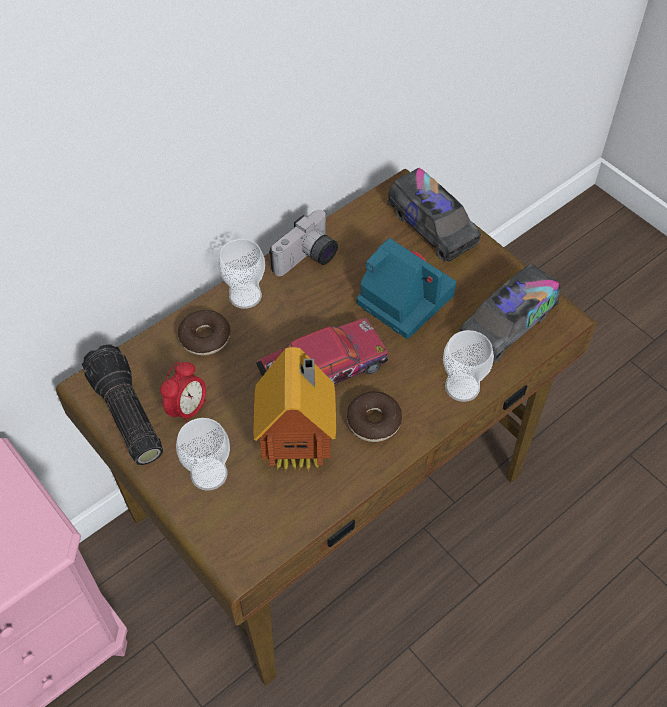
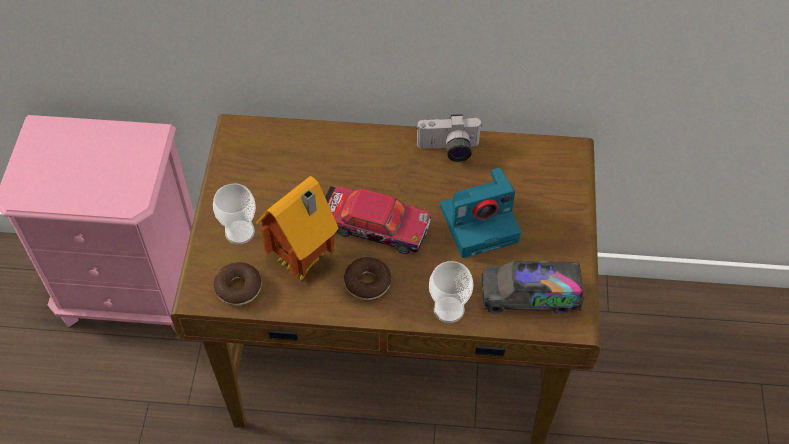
camera: 45 degrees right, 0 degrees up
flashlight [82,344,163,465] -> none
alarm clock [160,362,207,423] -> none
donut [178,310,230,355] -> donut moved to [214,262,262,305]
cup [218,239,265,309] -> none
camera [357,238,456,339] -> camera turned 75 degrees clockwise [440,167,521,258]
toy truck [387,168,481,262] -> none

